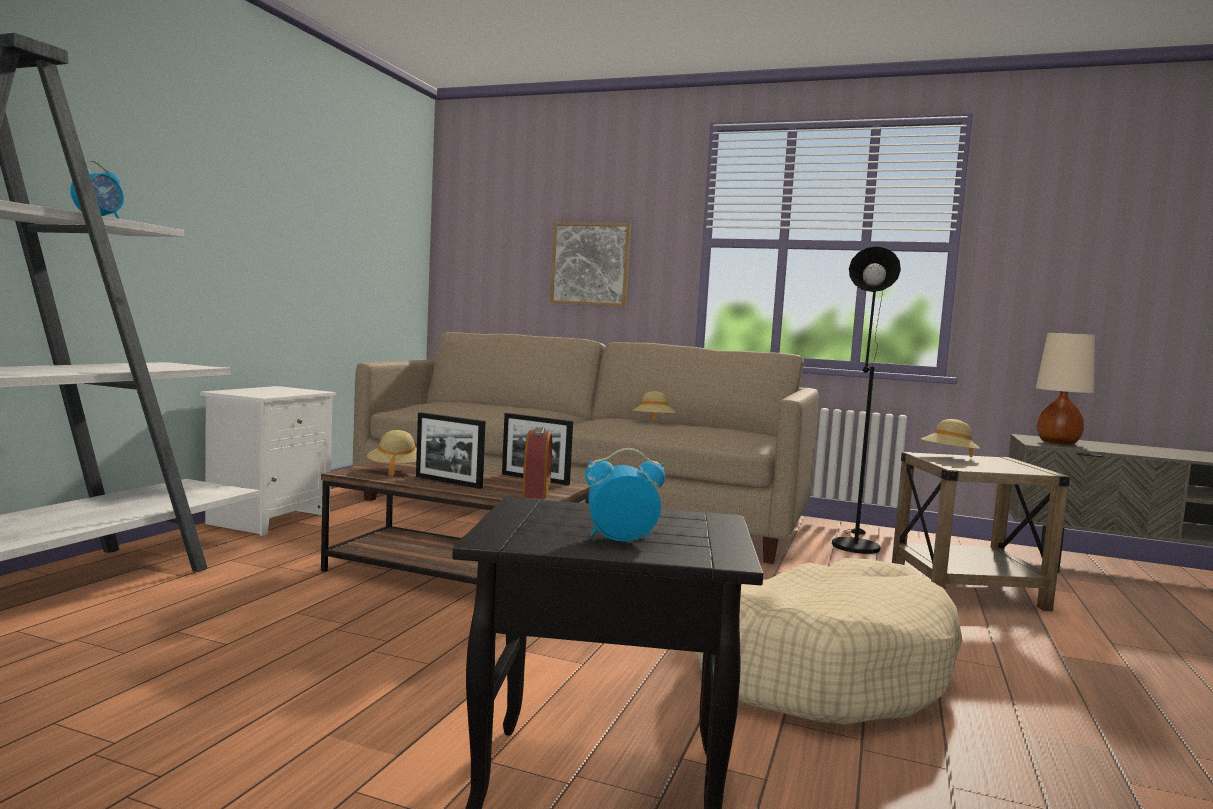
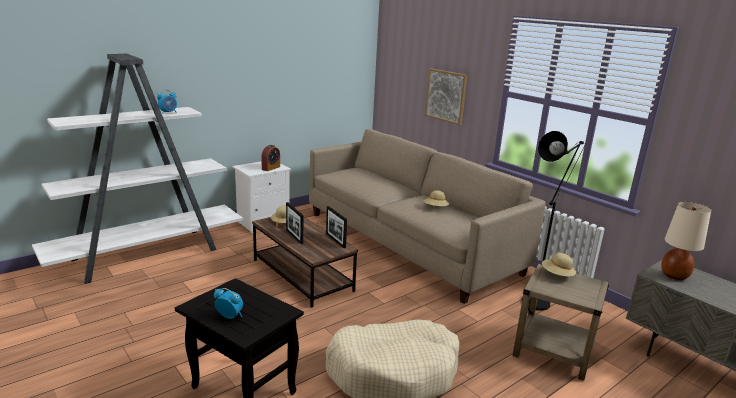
camera: 30 degrees right, 15 degrees up
alarm clock [522,427,552,499] -> alarm clock moved to [261,145,280,171]

